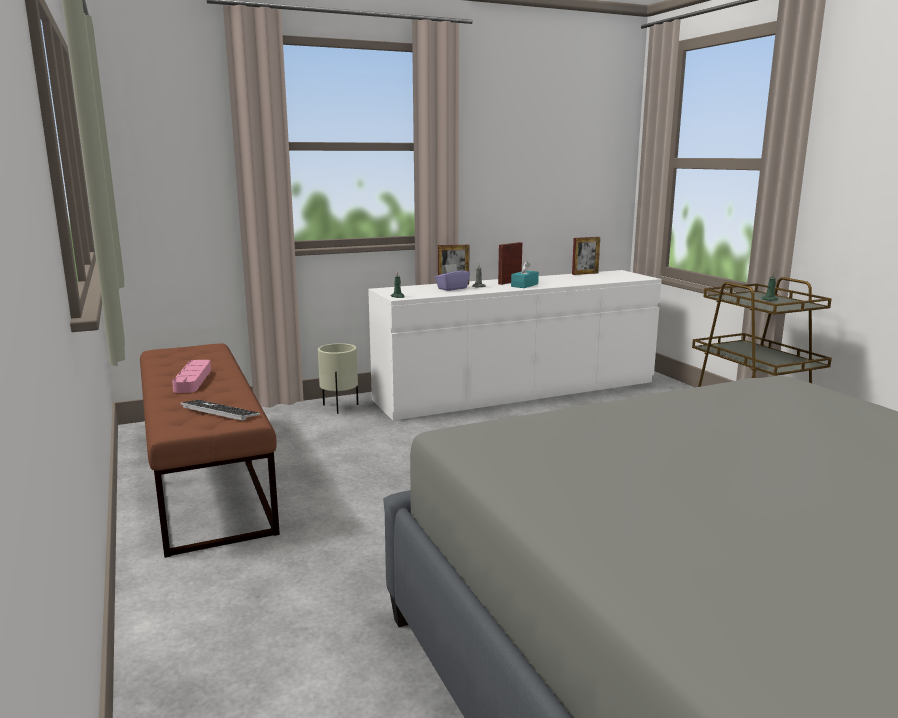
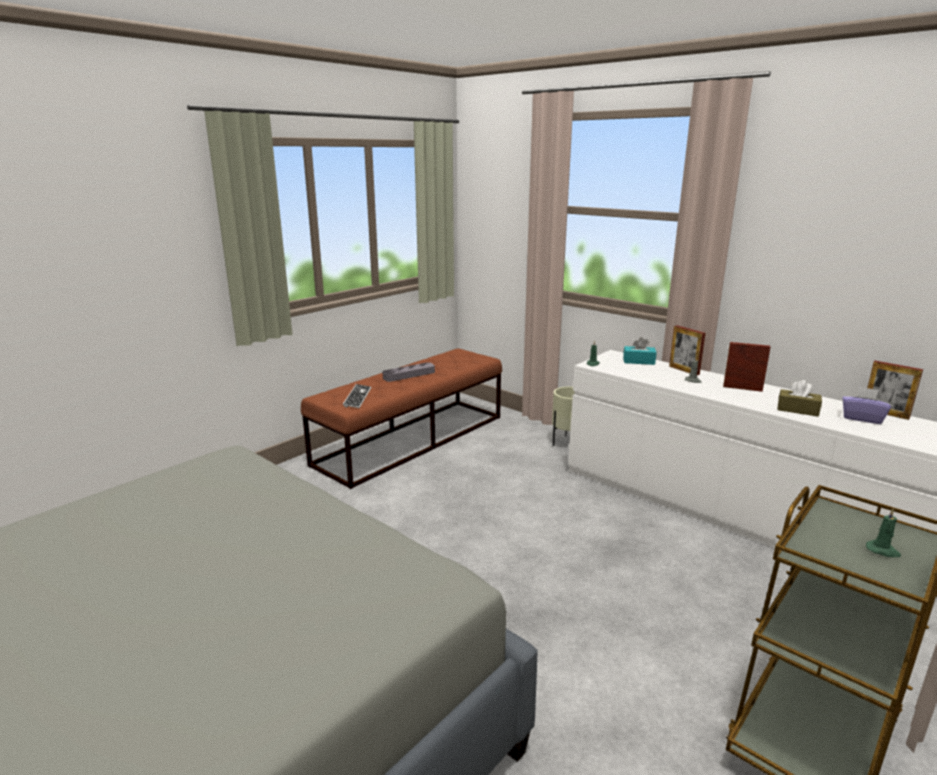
camera: 65 degrees right, 5 degrees up
pink tray [172,360,211,393] -> grey tray [382,362,435,382]
purple tissue box [435,264,470,291] -> purple tissue box moved to [842,387,891,424]
turquoise tissue box [511,261,539,288] -> turquoise tissue box moved to [623,337,657,365]
none -> brown tissue box [777,380,822,417]

